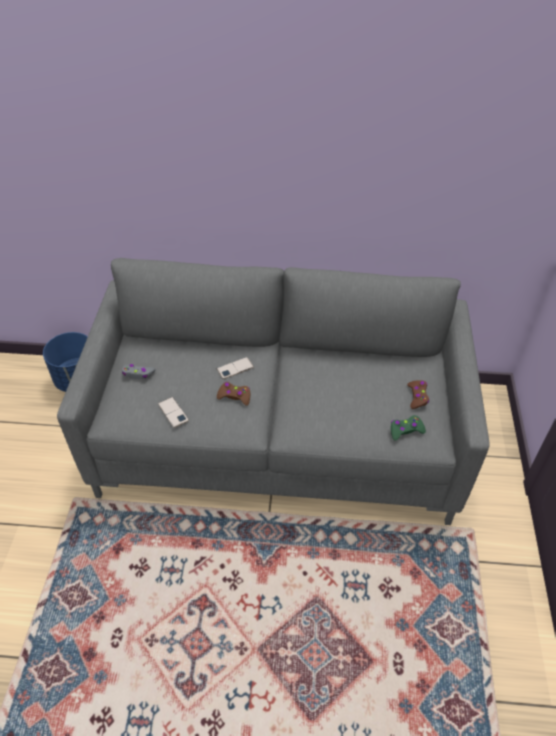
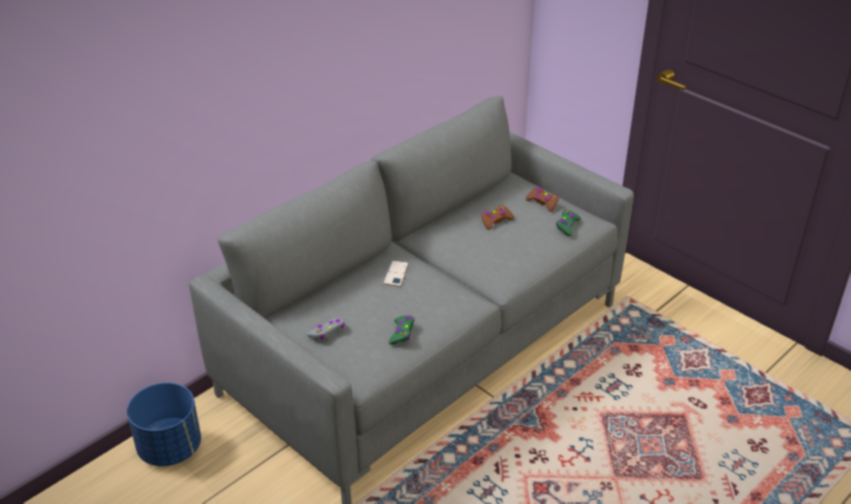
camera: 50 degrees left, 10 degrees down
phone [158,397,189,428] -> green game controller [389,315,414,345]
brown game controller [217,382,250,406] -> brown game controller moved to [481,205,514,230]

